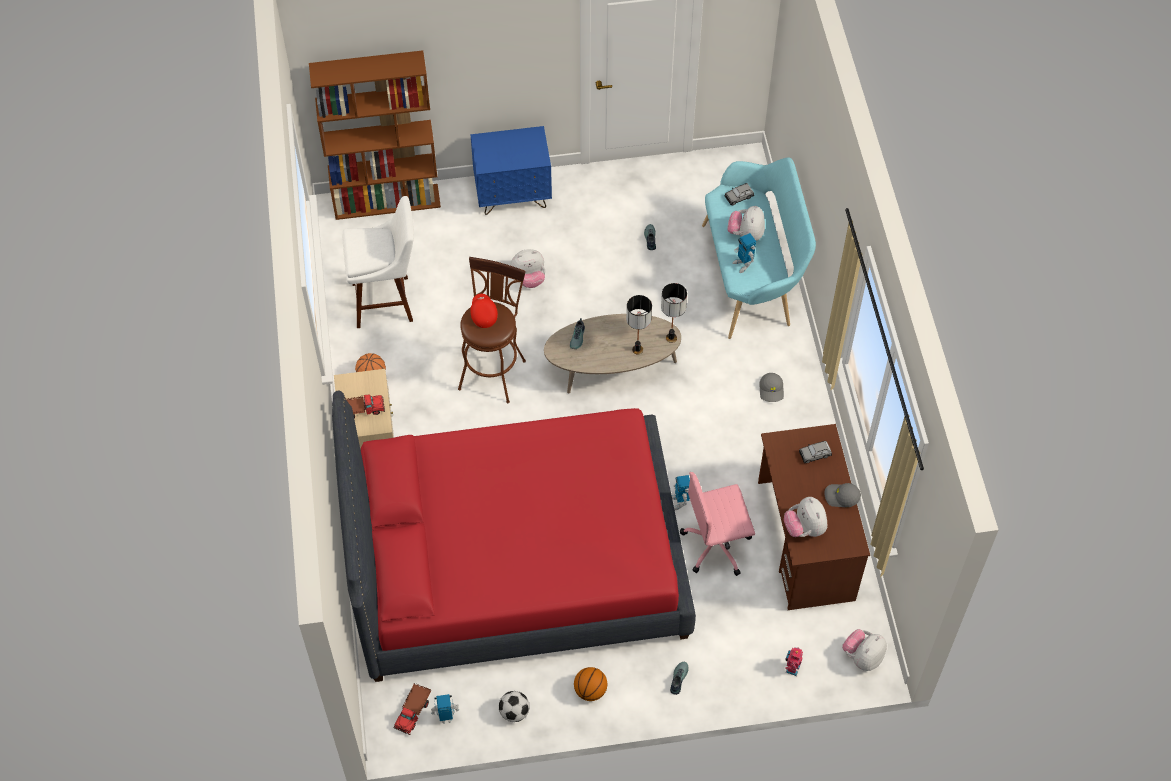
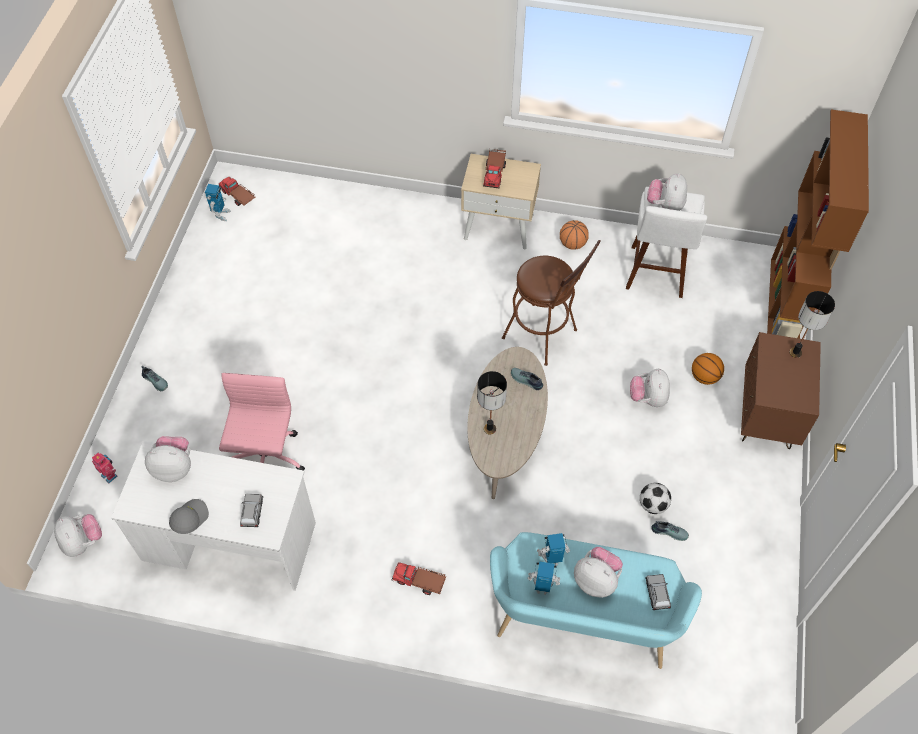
camera: 110 degrees right, 0 degrees up
red bed [332,391,696,682] -> none
blue nightstand [470,126,552,215] -> brown nightstand [741,332,821,449]
red cap [470,294,498,328] -> none
football [499,691,530,722] -> football moved to [640,483,671,514]
basketball [574,667,607,701] -> basketball moved to [692,353,724,385]
table lamp [661,283,687,343] -> table lamp moved to [789,291,835,358]
toy robot [672,475,690,510] -> toy robot moved to [528,561,560,595]
brown desk [758,424,870,610] -> white desk [111,441,316,591]
grey cap [759,373,784,402] -> toy truck [391,562,446,595]
none -> plush toy [647,173,687,211]

